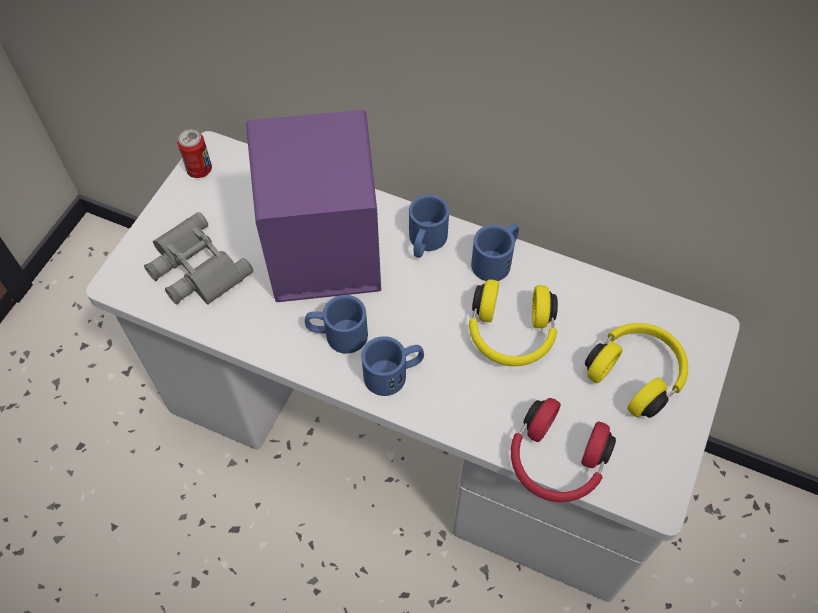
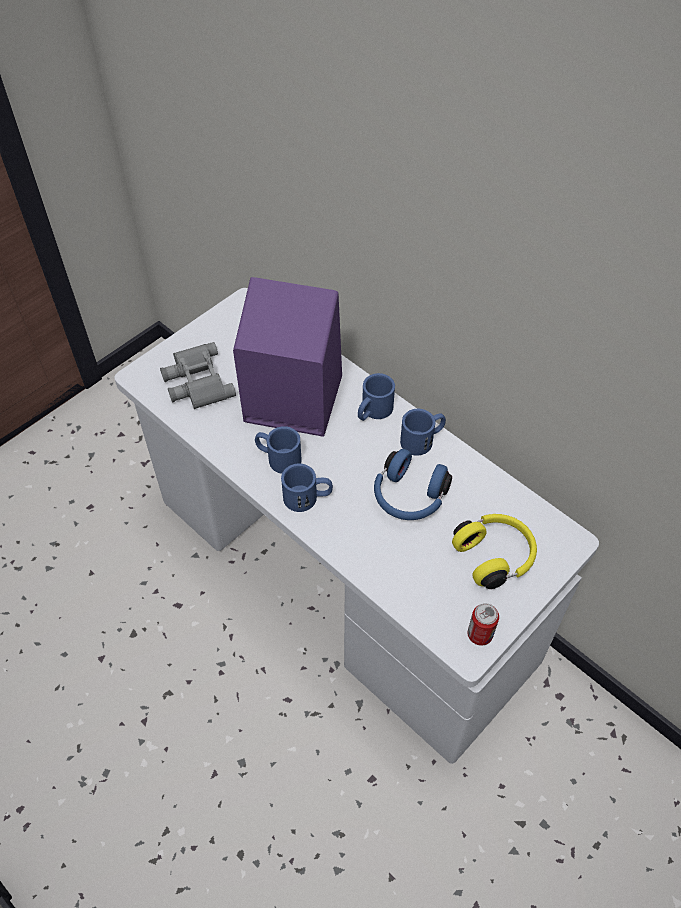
camera: 20 degrees right, 5 degrees down
can [177,129,212,178] -> can moved to [468,603,499,646]
yellow headphones [469,279,558,366] -> blue headphones [374,449,452,520]
red headphones [511,398,616,502] -> none

